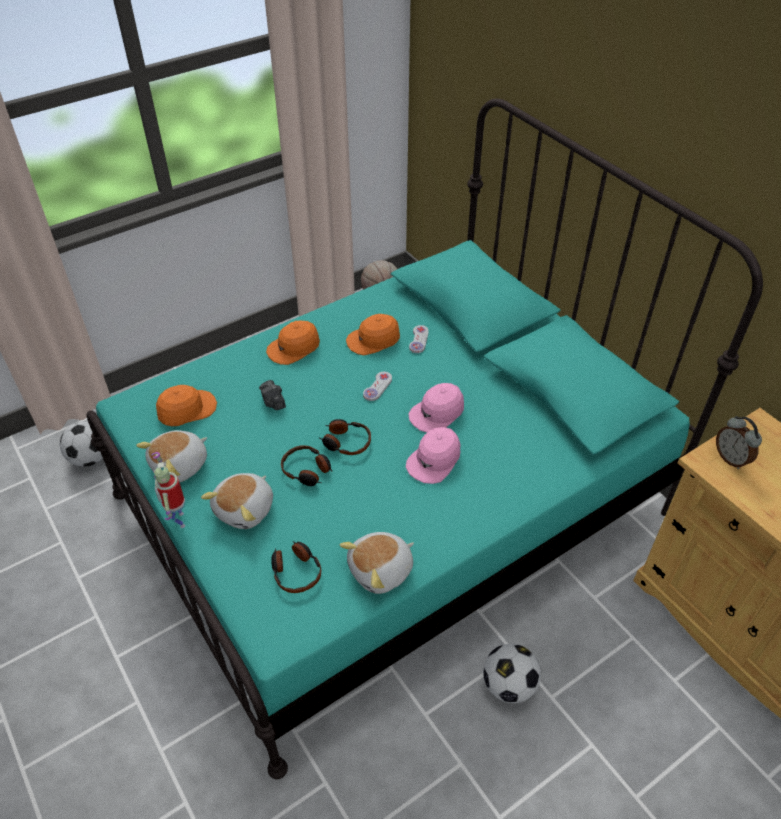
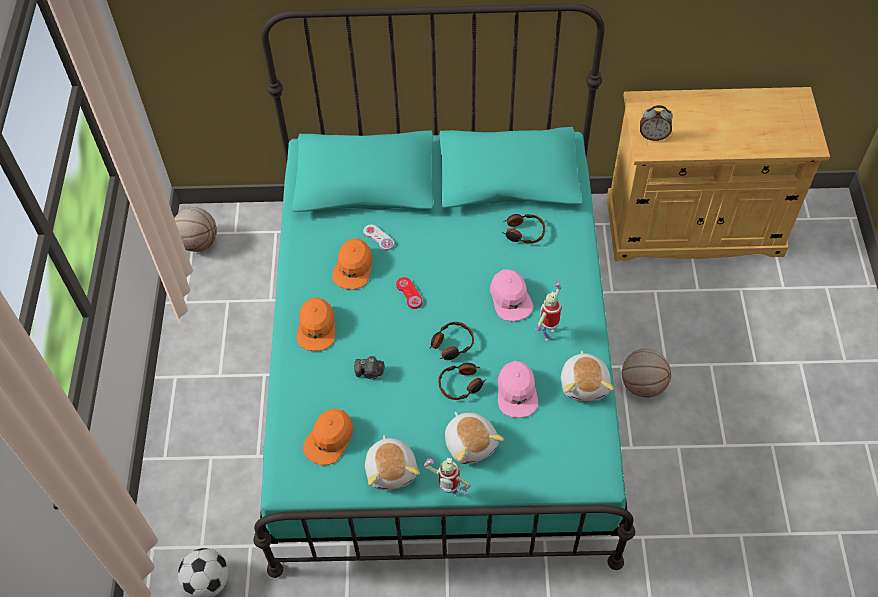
camera: 55 degrees left, 10 degrees up
orange cap [156,385,217,426] -> orange cap turned 150 degrees counterclockwise [303,409,353,465]
headphones [271,541,321,593] -> headphones moved to [502,214,545,243]
white game controller [363,372,392,401] -> red game controller [396,277,422,309]
pink cap [408,383,464,432] -> pink cap moved to [497,361,538,418]
football [483,644,541,703] -> basketball [621,348,671,398]
none -> toy robot [536,281,561,341]

